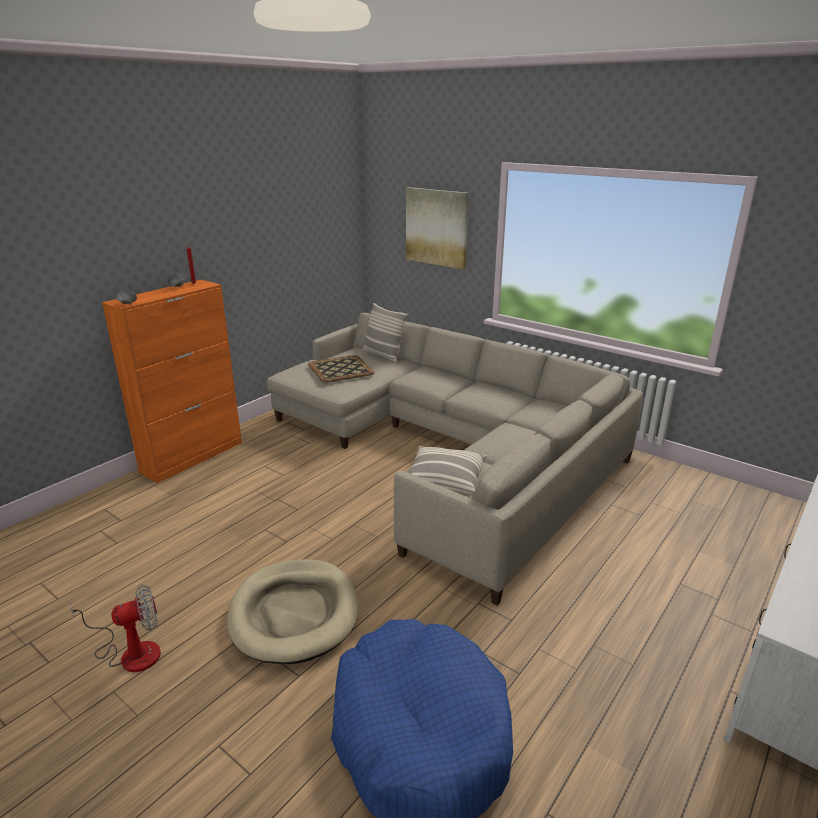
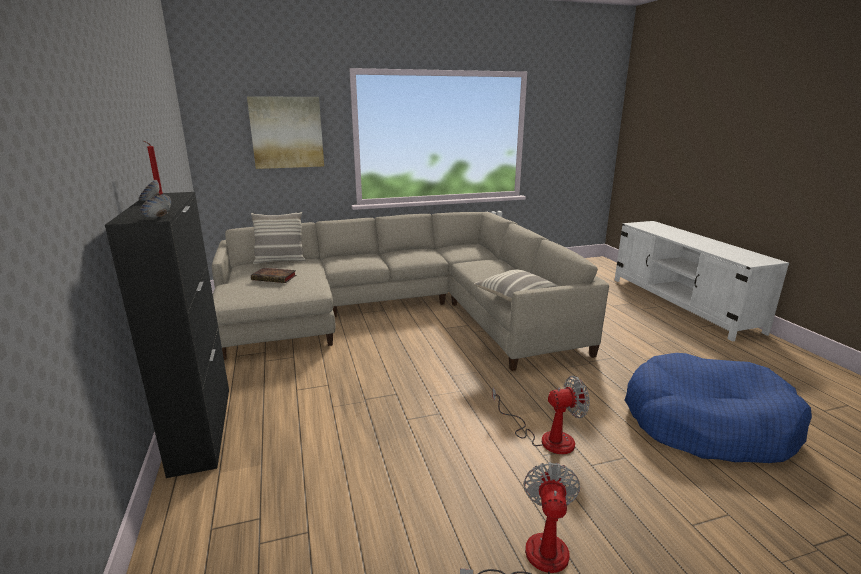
camera: 55 degrees left, 5 degrees down
orange cabinet [102,280,242,483] -> black cabinet [105,192,229,478]
beige dog bed [227,559,358,664] -> fan [492,376,590,454]
tray [308,355,375,383] -> book [251,268,296,283]

